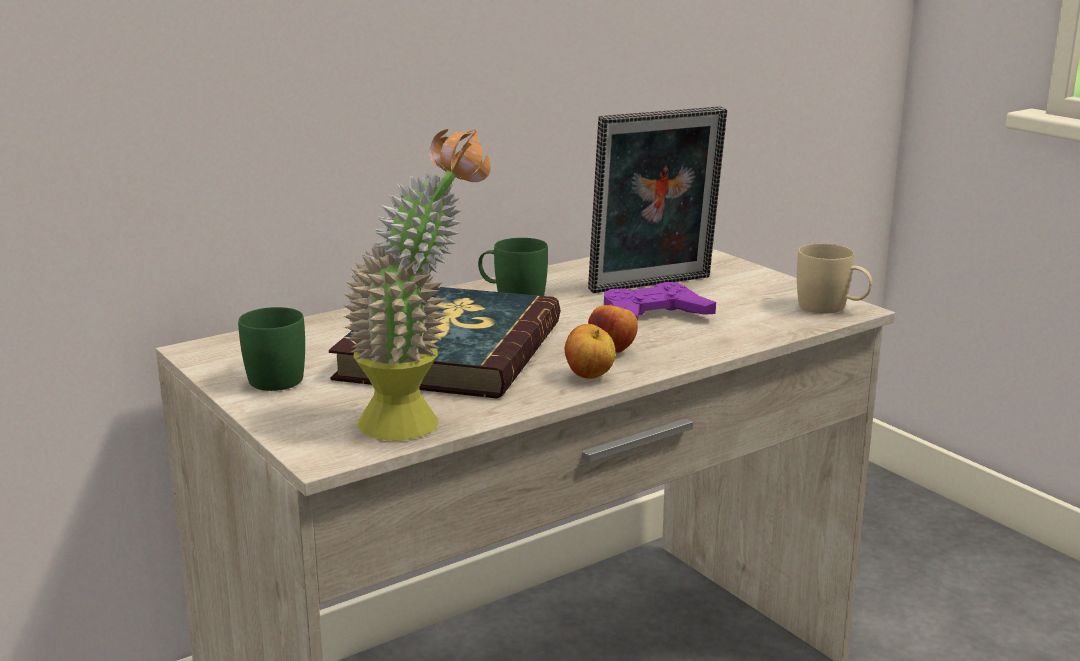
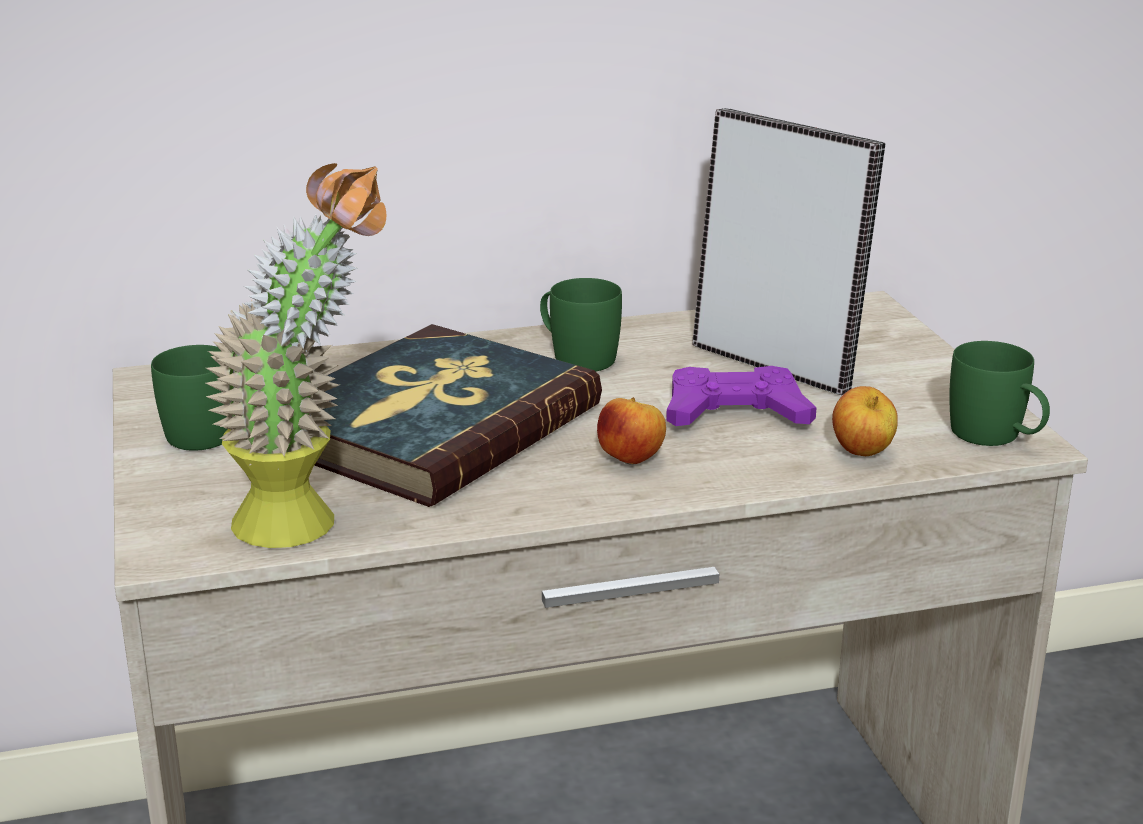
camera: 20 degrees right, 5 degrees up
apple [565,324,615,379] -> apple moved to [832,386,898,456]
picture frame [588,106,727,293] -> picture frame turned 135 degrees counterclockwise [693,108,885,395]
beige mug [797,244,873,313] -> green mug [949,341,1050,446]

